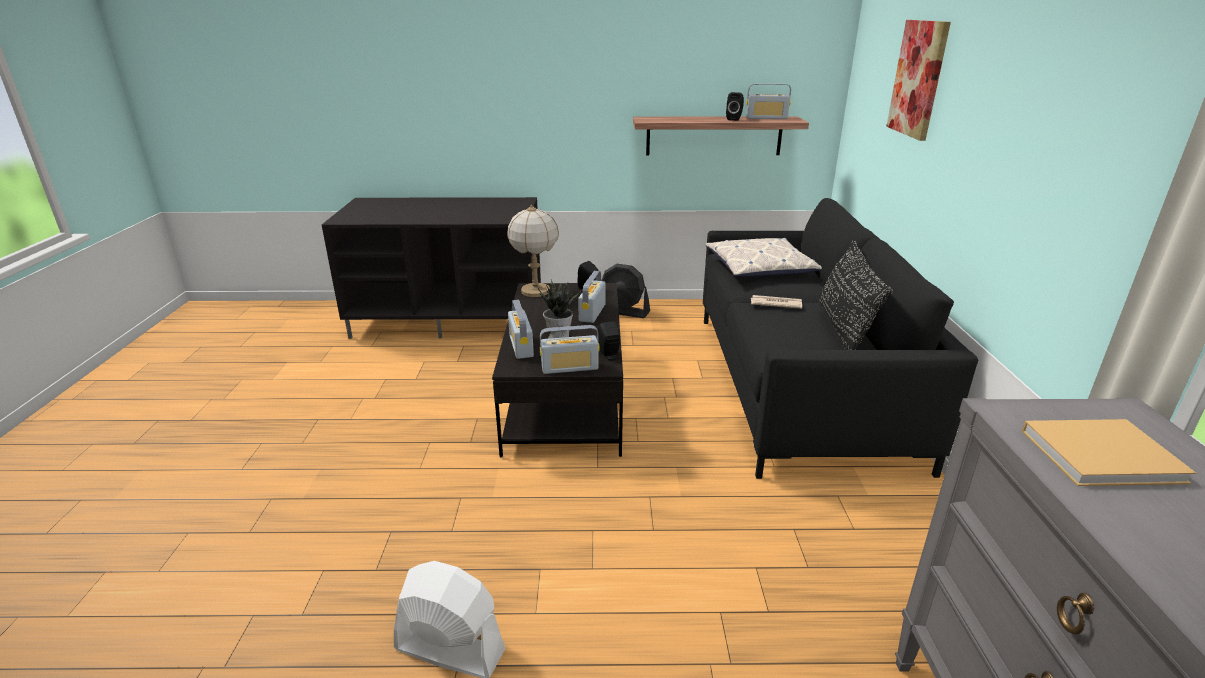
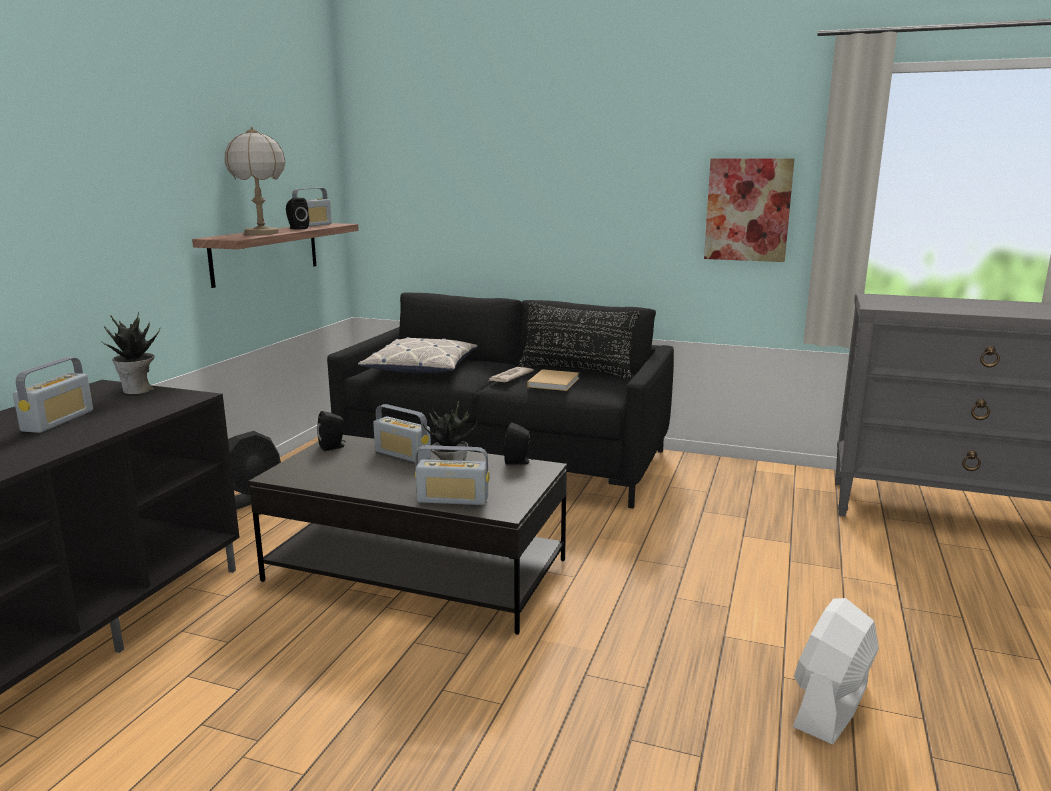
camera: 70 degrees left, 10 degrees down
table lamp [507,205,559,297] -> table lamp moved to [224,127,286,235]
radio [540,325,600,374] -> radio moved to [13,357,93,433]
picture [886,20,951,141] -> picture moved to [704,158,794,262]
beige book [1022,419,1196,486] -> beige book moved to [527,369,579,391]
none -> potted plant [101,311,160,394]

